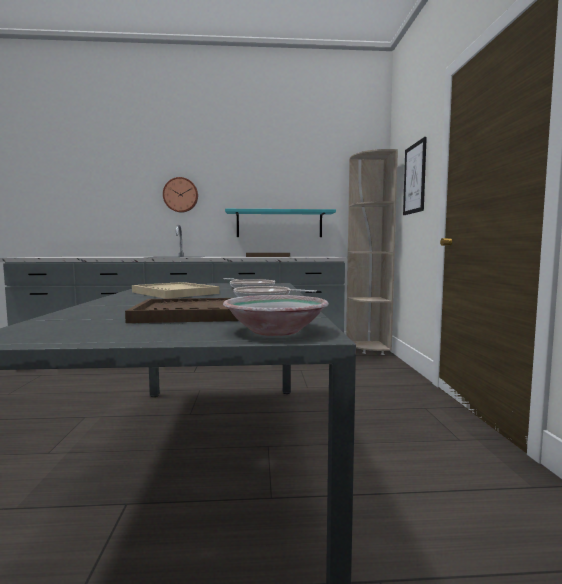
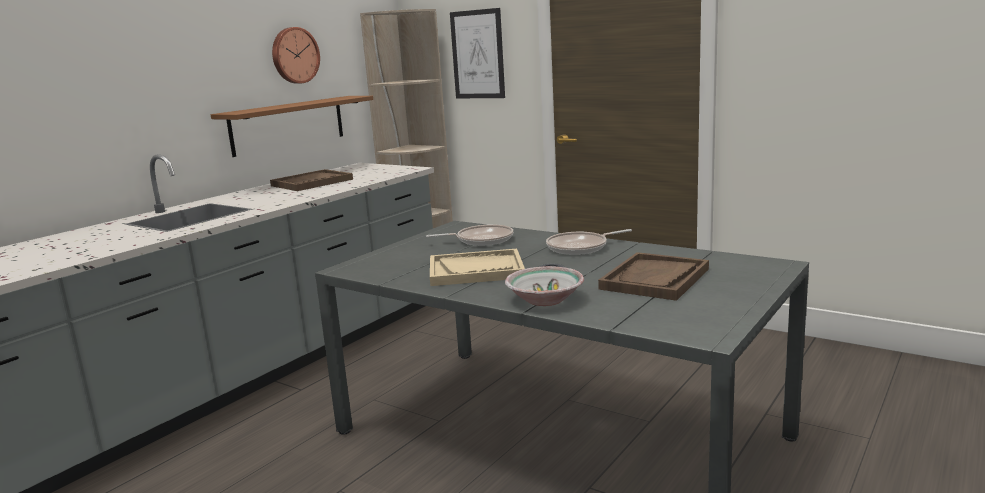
camera: 50 degrees left, 10 degrees up
wall clock [163,177,198,213] -> wall clock moved to [272,27,320,84]
bowl [223,295,329,336] -> bowl moved to [505,266,584,306]
turquoise shelf [225,209,336,237] -> brown shelf [211,96,373,157]

